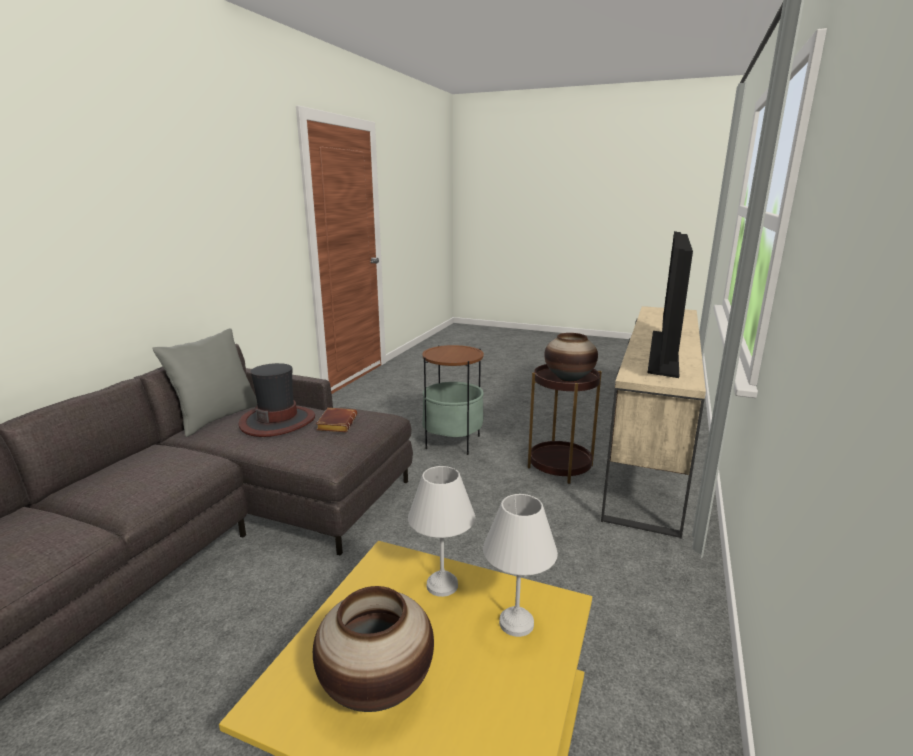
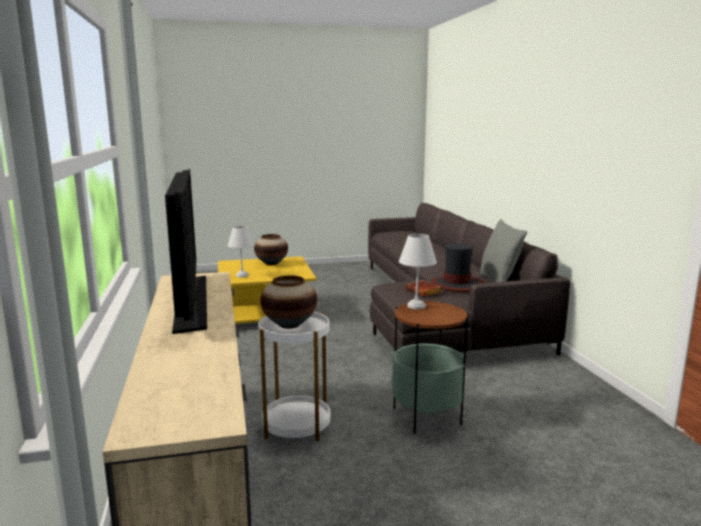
camera: 145 degrees right, 5 degrees down
white table lamp [408,466,475,597] -> white table lamp moved to [399,234,437,309]
brown side table [528,364,602,484] -> white side table [258,312,330,442]

